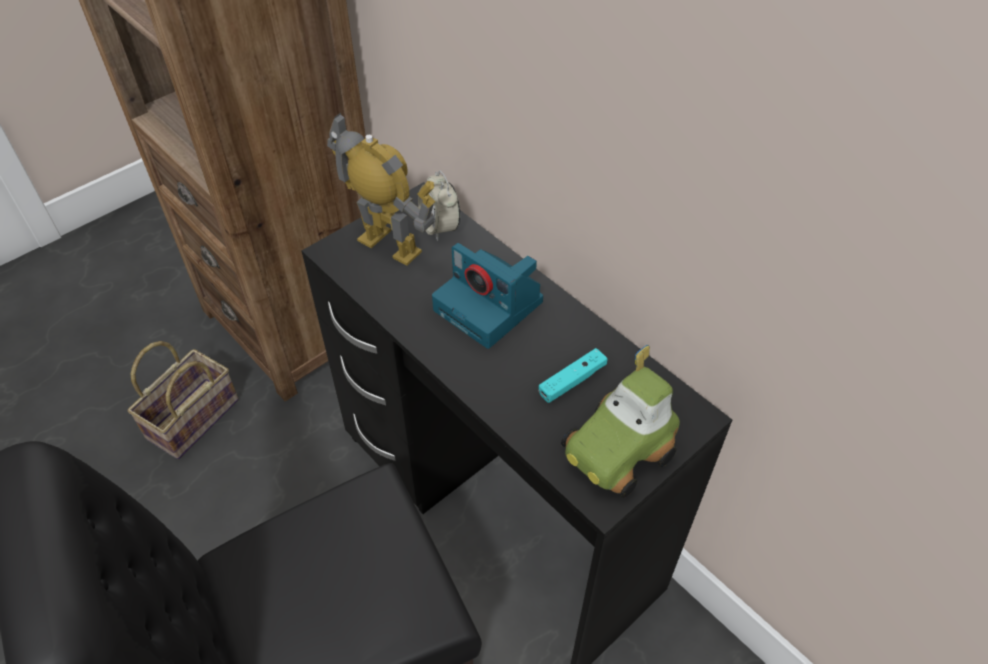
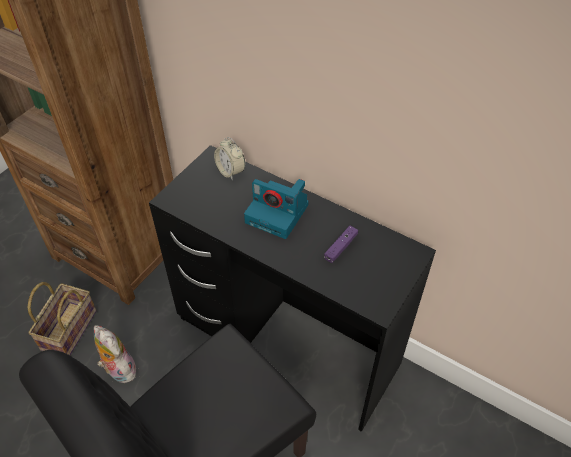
camera: 15 degrees left, 0 degrees up
toy robot [327,112,436,266] -> none
turquoise game controller [539,348,608,403] -> purple game controller [324,226,358,263]
toy car [561,345,680,498] -> none
none -> plush toy [94,325,136,383]

